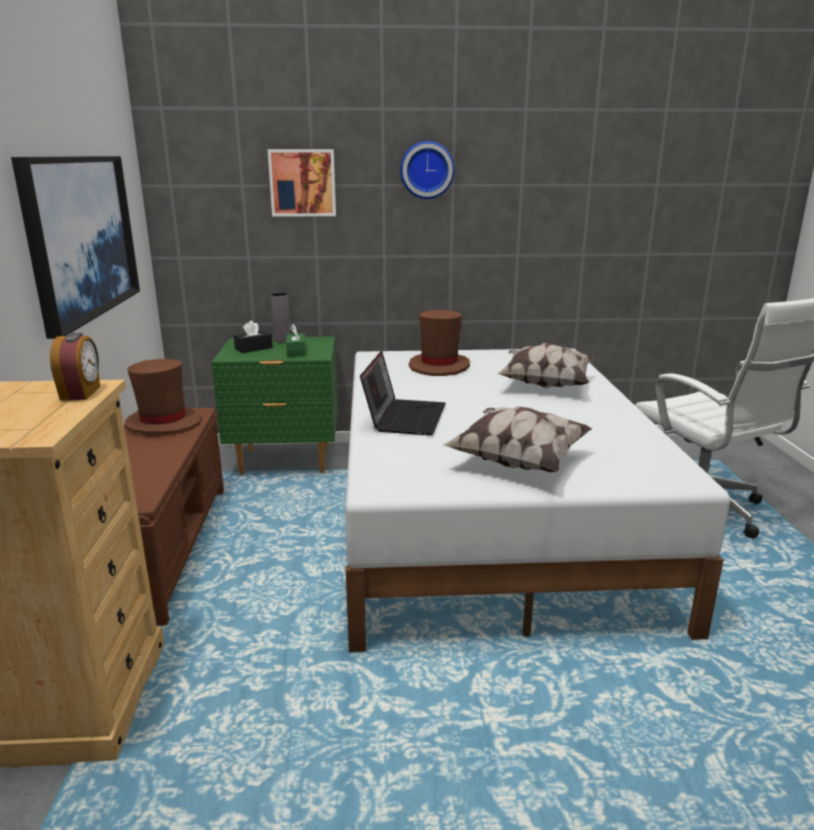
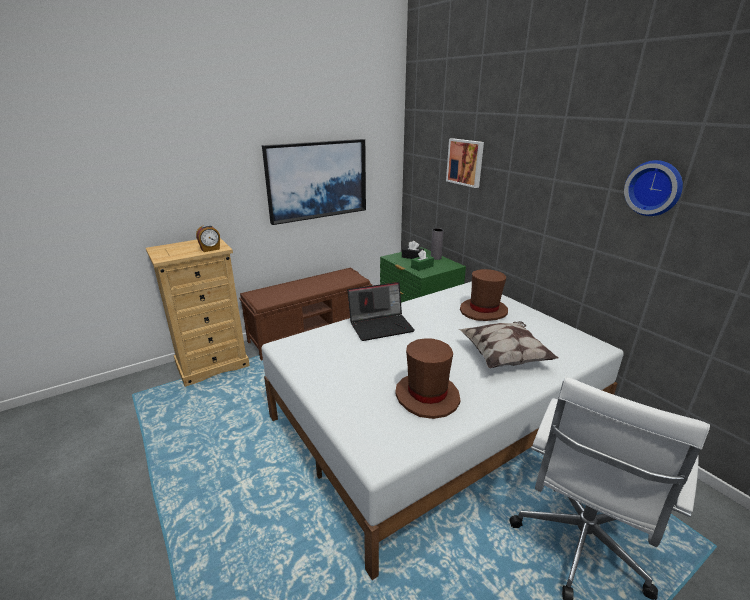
camera: 60 degrees right, 5 degrees up
brown hat [125,359,202,435] -> brown hat moved to [395,338,460,419]
wall clock [400,141,455,199] -> wall clock moved to [624,160,683,216]
pillow [444,406,592,472] -> none

